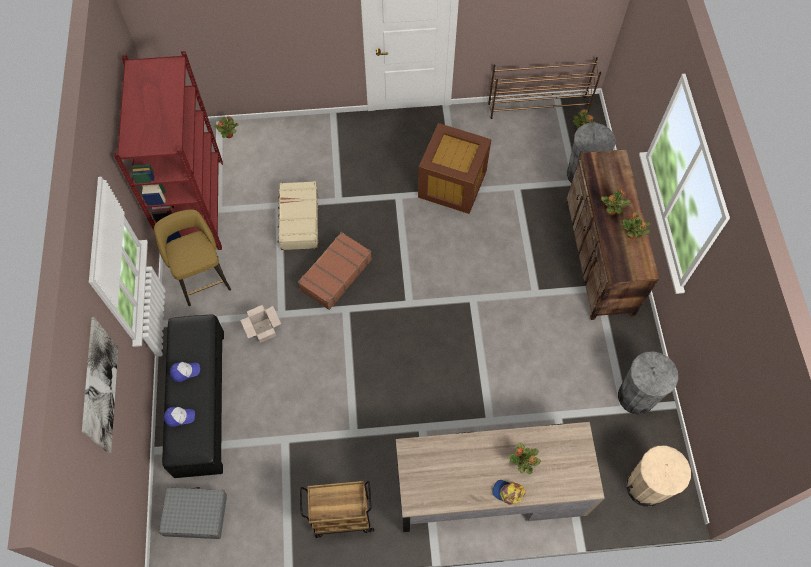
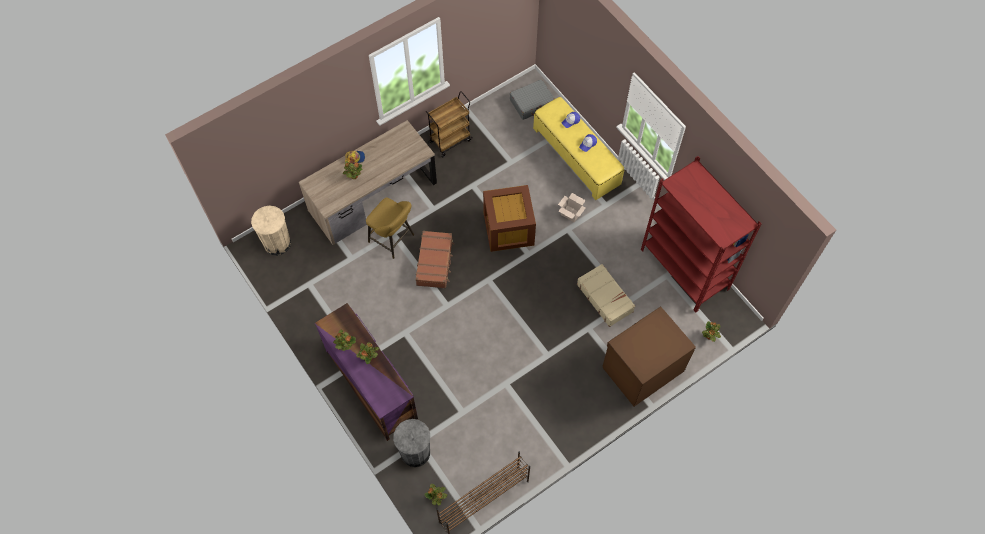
camera: 150 degrees right, 0 degrees up
picture [82,317,118,454] -> none
yellow stool [154,210,231,306] -> yellow stool moved to [366,198,414,259]
black bench [162,315,224,478] -> yellow bench [533,97,624,200]
brown suitcase [298,232,372,310] -> brown suitcase moved to [415,231,454,288]
brown storage box [418,123,492,214] -> brown storage box moved to [483,185,536,252]
brown cabinet [566,149,660,320] -> purple cabinet [315,303,418,441]
grey trash can [618,351,678,415] -> none
none -> brown washing machine [603,306,696,407]

